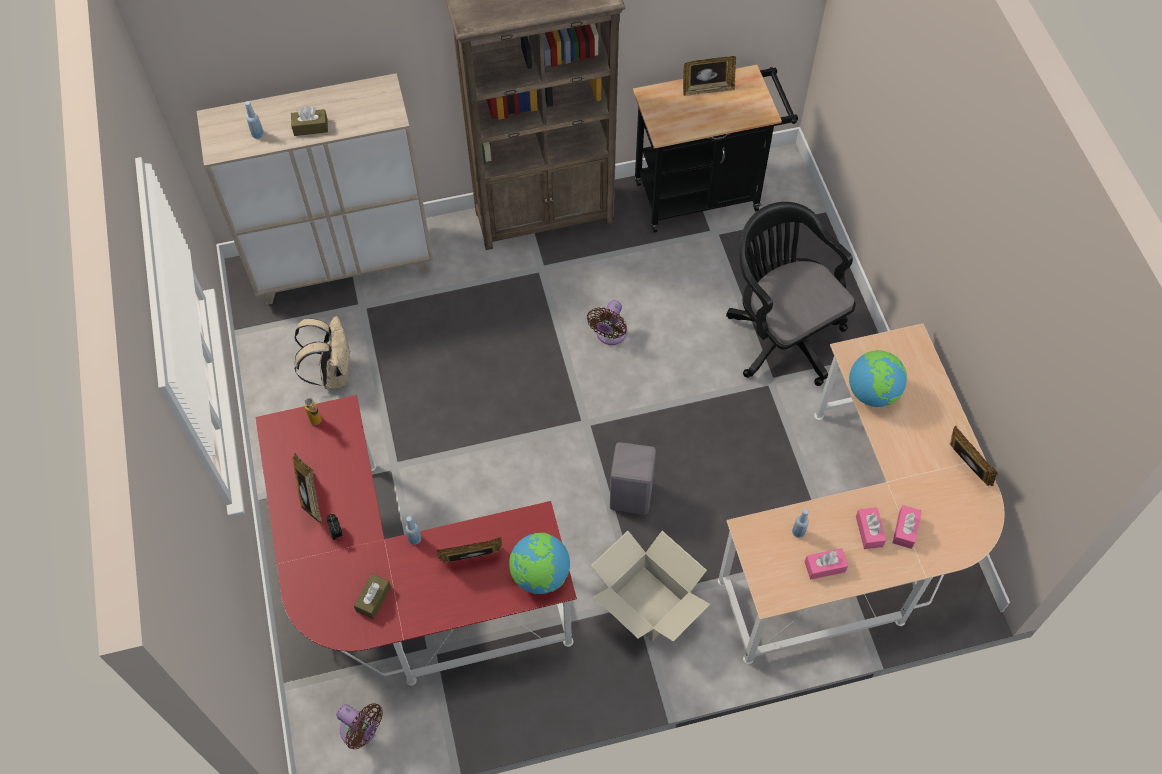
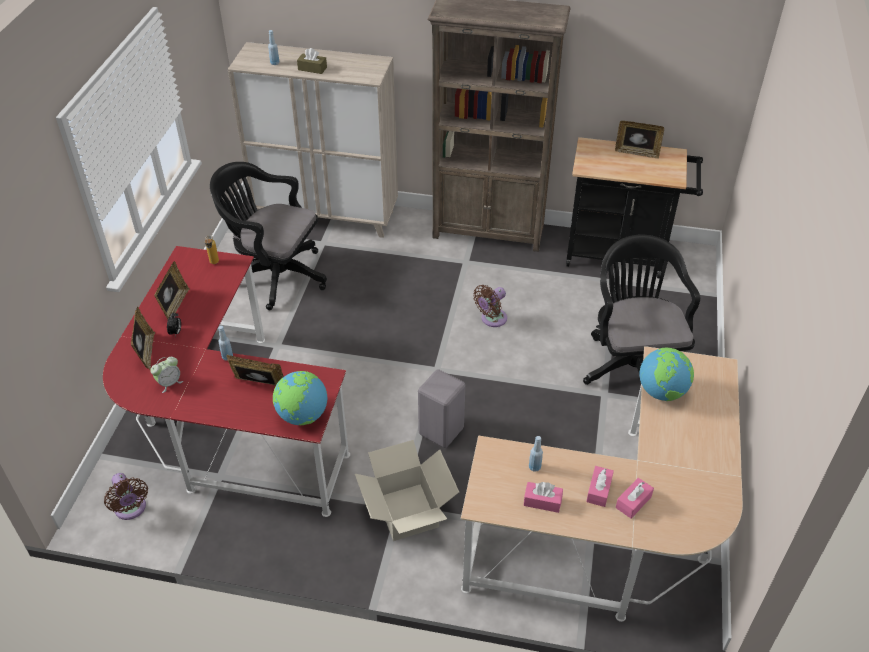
camera: 25 degrees right, 15 degrees down
beige backpack [294,316,350,389] -> black office chair [210,162,327,310]
brown tissue box [354,574,391,619] -> alarm clock [150,357,183,393]
picture frame [950,425,998,486] -> picture frame moved to [131,307,155,370]

